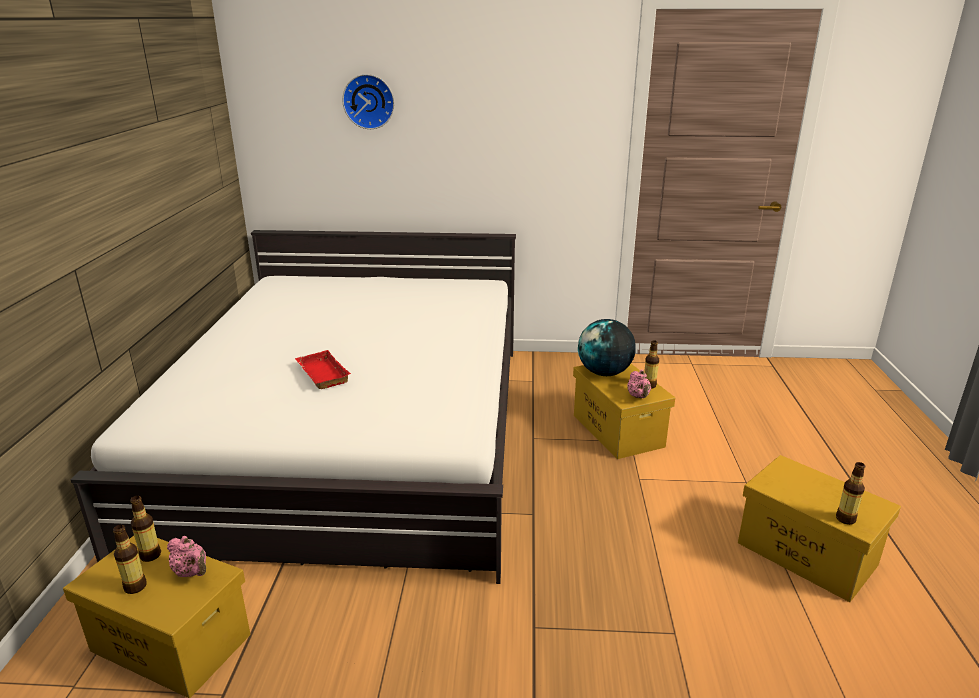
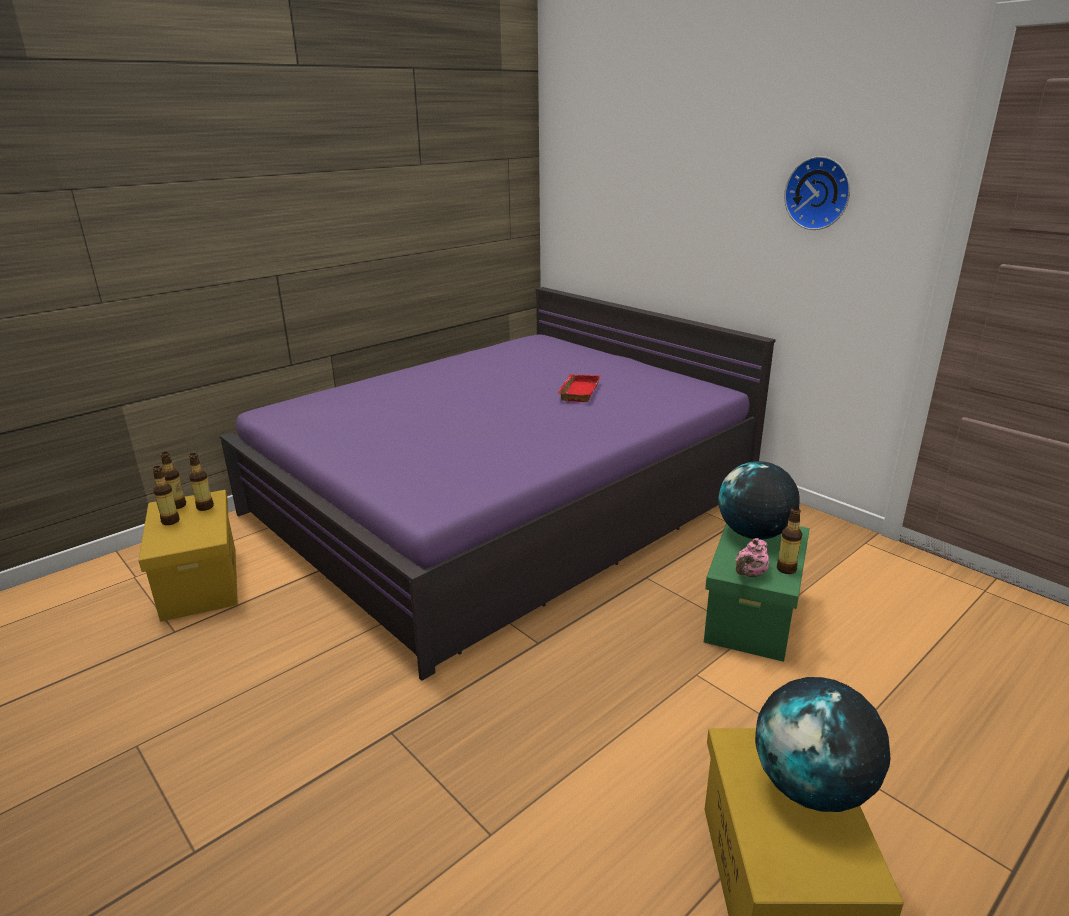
camera: 45 degrees right, 0 degrees up
white bed [71,230,516,584] -> purple bed [220,287,776,681]
pink teapot [167,536,206,577] -> none
red tray [295,350,351,389] -> red tray moved to [558,375,600,402]
wall clock [342,74,394,129] -> wall clock moved to [784,156,850,230]
yellow storage box [573,364,675,459] -> green storage box [704,524,810,662]
bottle [836,462,865,525] -> bottle moved to [160,452,186,509]
none -> globe [755,677,891,812]

